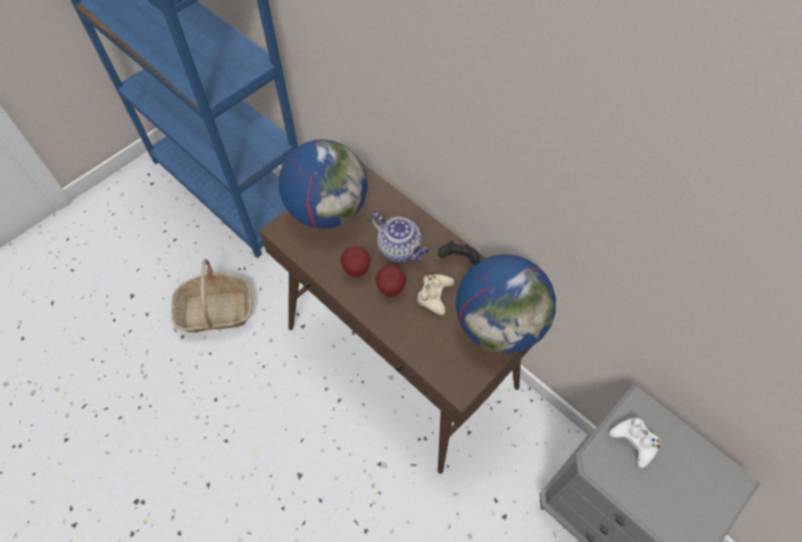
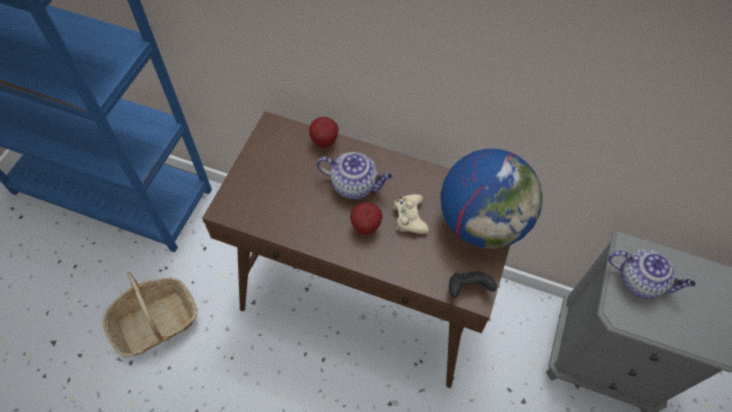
camera: 25 degrees left, 0 degrees up
globe [279,139,368,229] -> none
apple [340,246,371,278] -> apple moved to [309,117,339,148]
black game controller [438,241,480,265] -> black game controller moved to [449,271,497,298]
white game controller [609,417,661,468] -> teapot [608,249,696,299]

